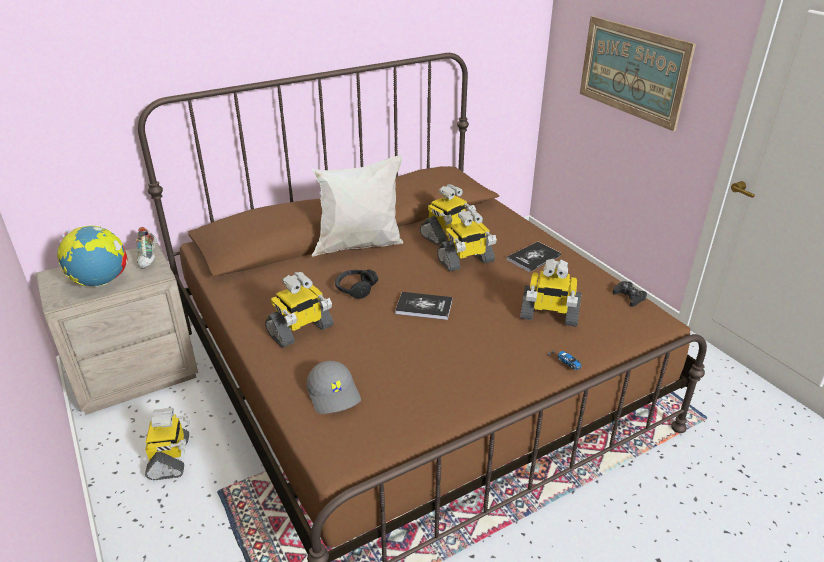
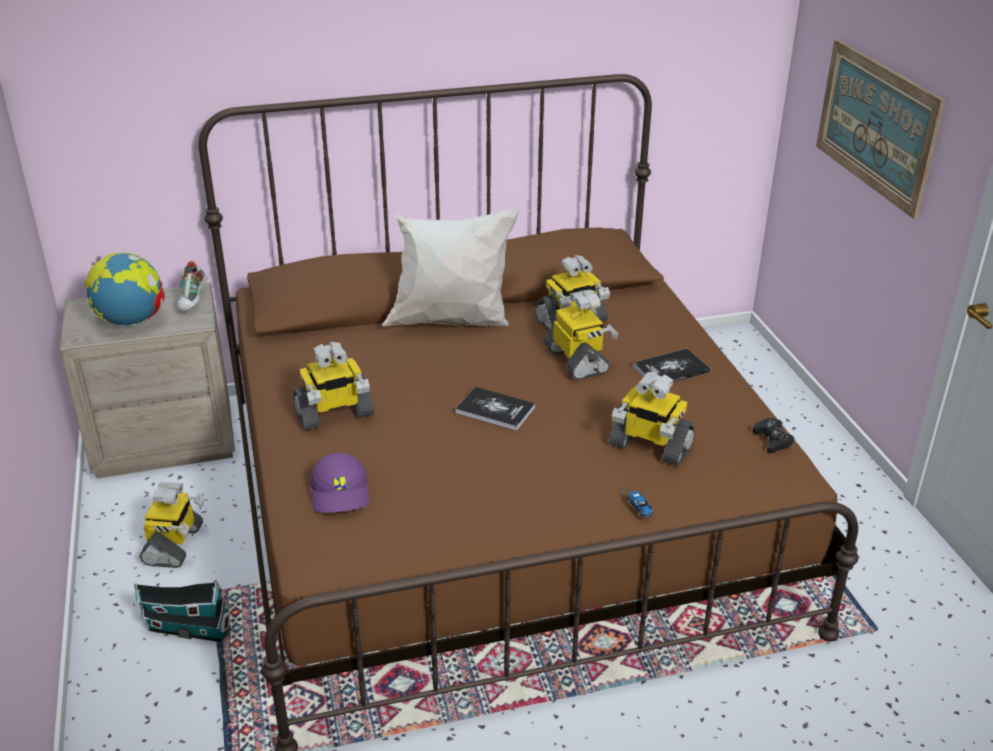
camera: 15 degrees right, 0 degrees up
grey cap [306,361,361,414] -> purple cap [311,453,369,513]
black headphones [335,269,378,299] -> none
toy robot [437,209,497,272] -> toy robot turned 105 degrees counterclockwise [544,289,618,380]
none -> toy house [134,582,231,642]

